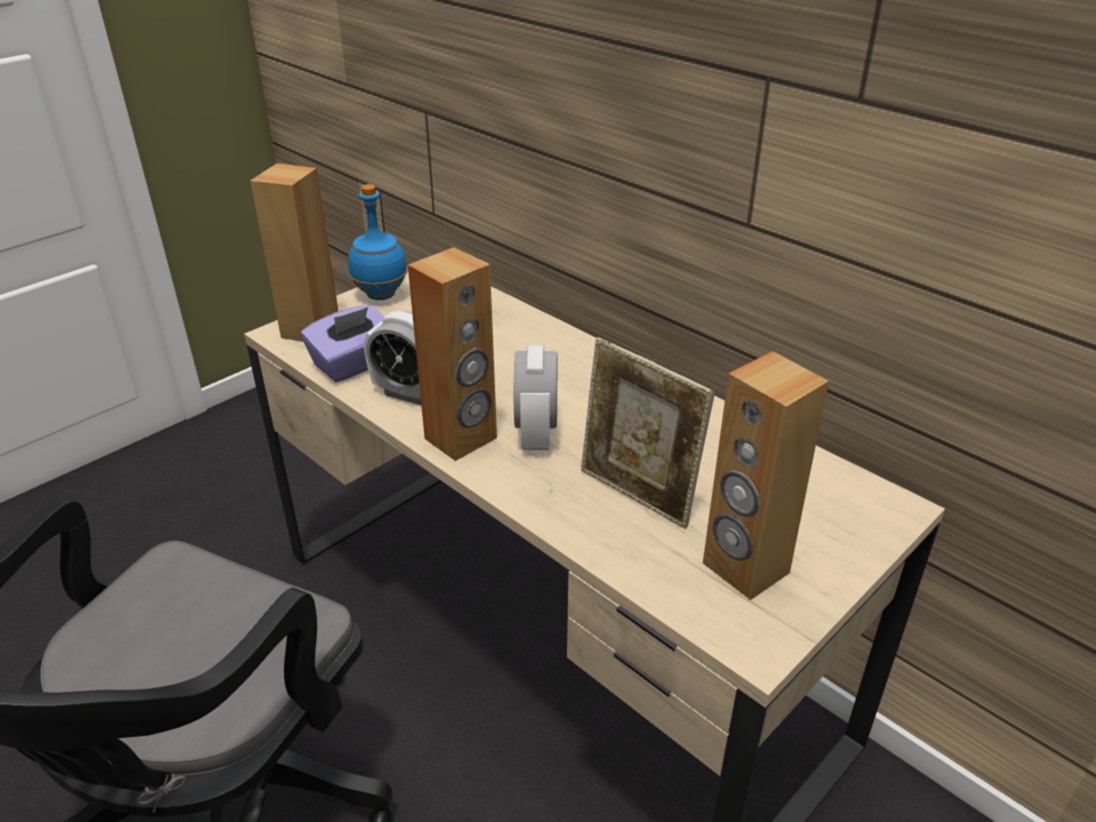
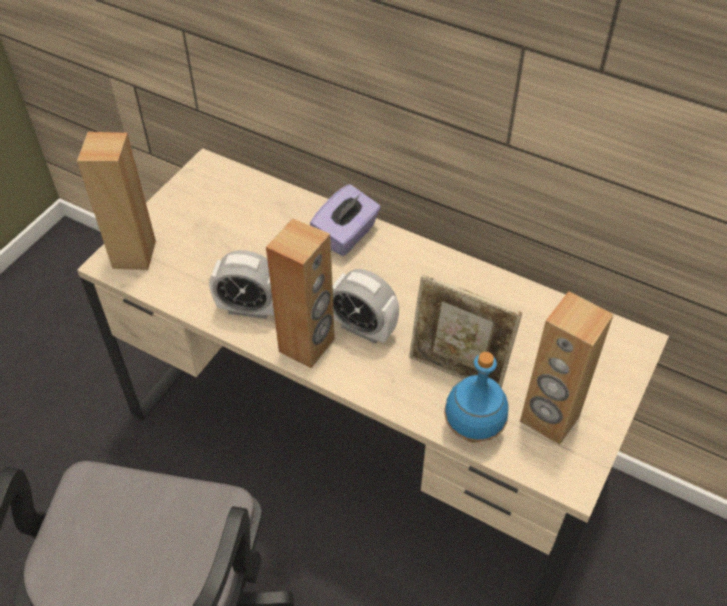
camera: 15 degrees left, 15 degrees up
purple tissue box [301,305,384,382] -> purple tissue box moved to [310,184,381,256]
blue bottle [348,184,408,300] -> blue bottle moved to [444,352,509,443]
alarm clock [514,345,557,450] -> alarm clock turned 45 degrees counterclockwise [332,269,399,344]

